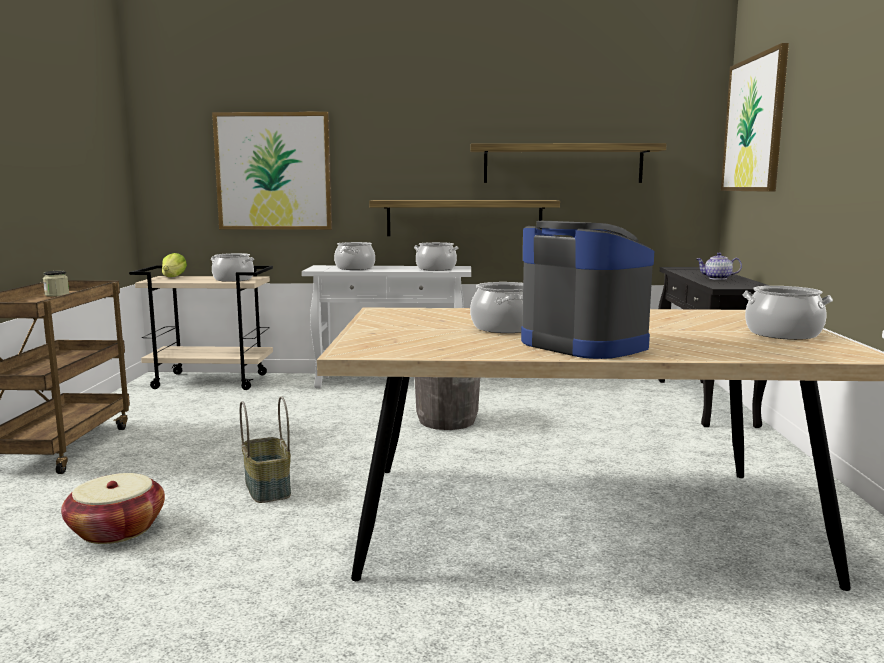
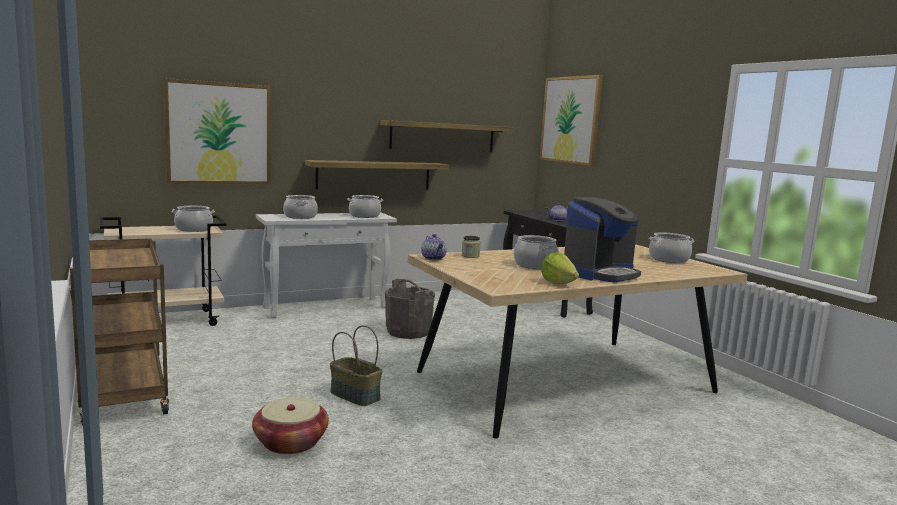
camera: 30 degrees left, 0 degrees up
jar [43,271,69,297] -> jar moved to [462,236,481,258]
lettuce [162,253,187,277] -> lettuce moved to [541,252,579,284]
coffee machine [521,221,654,359] -> coffee machine turned 120 degrees clockwise [564,197,641,282]
none -> teapot [421,234,447,260]

